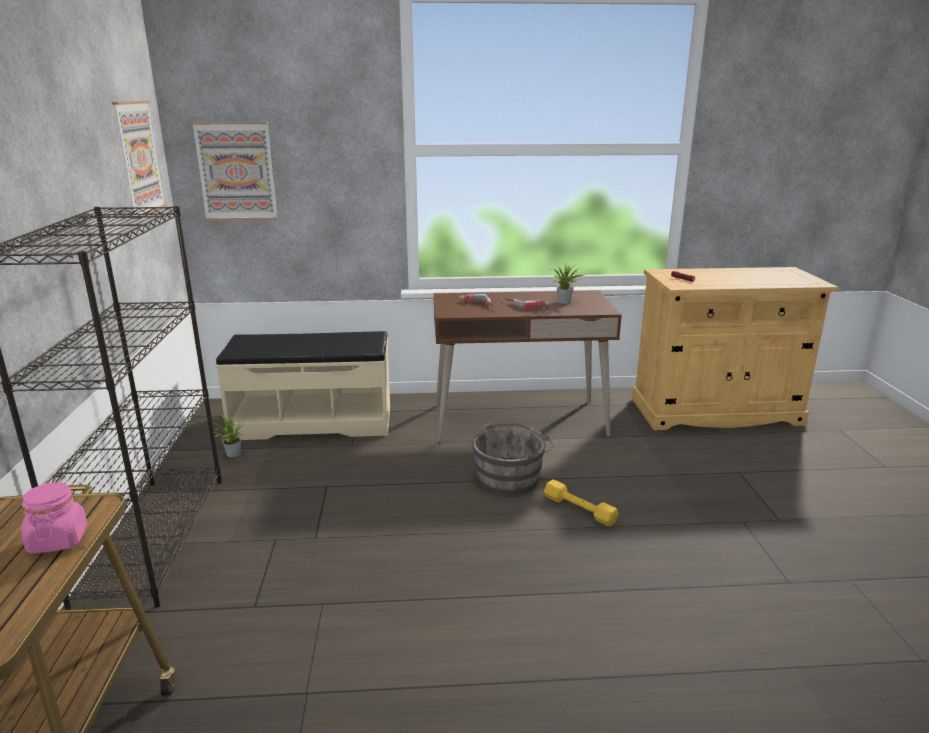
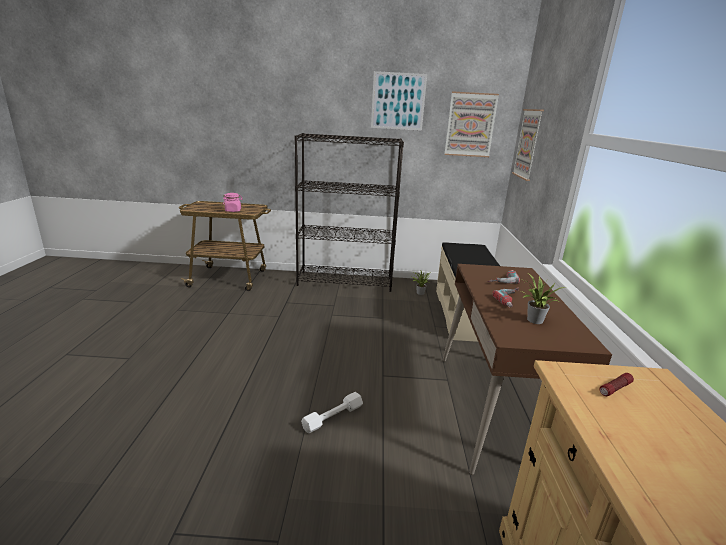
camera: 95 degrees right, 0 degrees up
grey bucket [472,423,554,495] -> none
yellow dumbbell [544,479,619,527] -> white dumbbell [301,392,363,433]
none -> picture [371,71,427,131]

